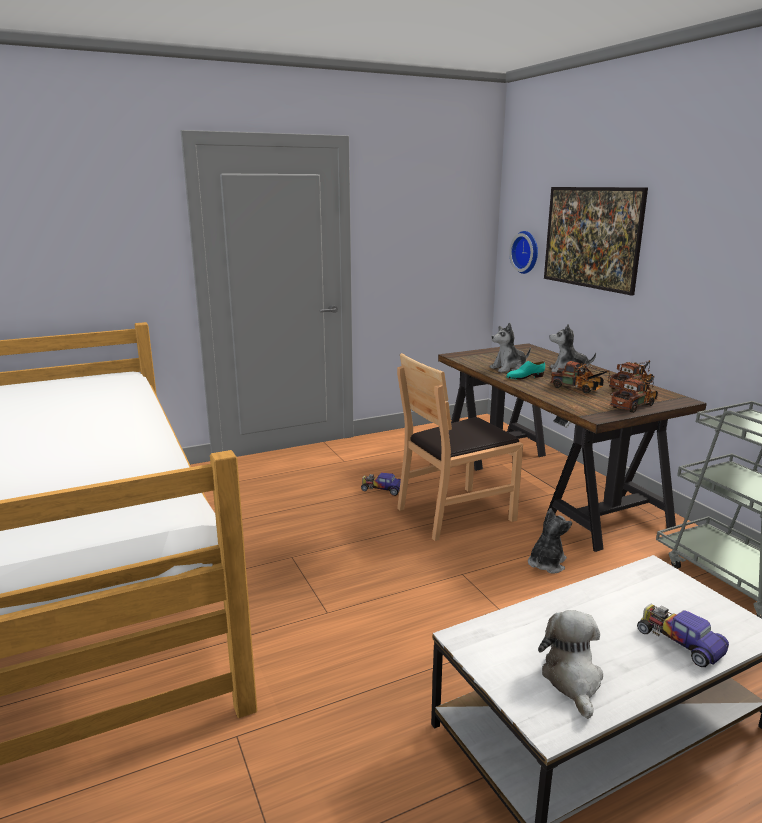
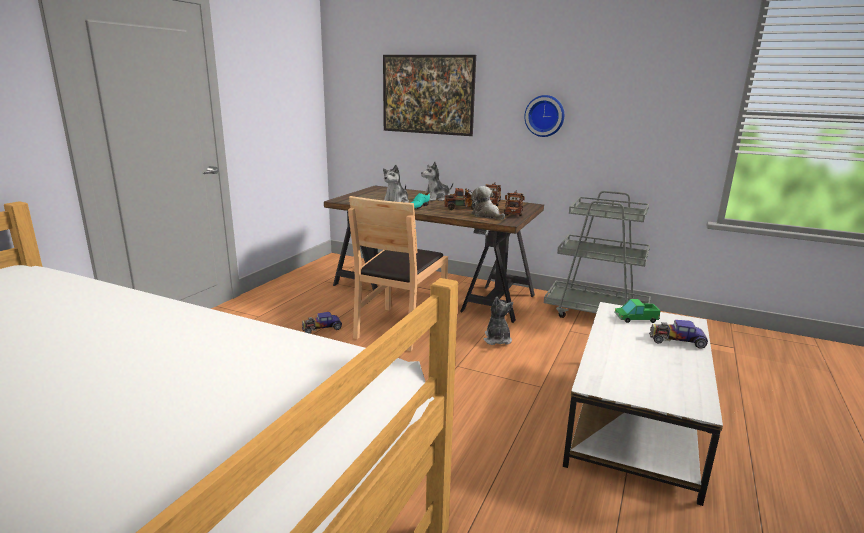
camera: 40 degrees left, 0 degrees up
wall clock [509,231,538,274] -> wall clock moved to [524,95,564,137]
plush toy [538,610,603,719] -> plush toy moved to [471,186,505,220]
none -> toy truck [614,299,661,323]

